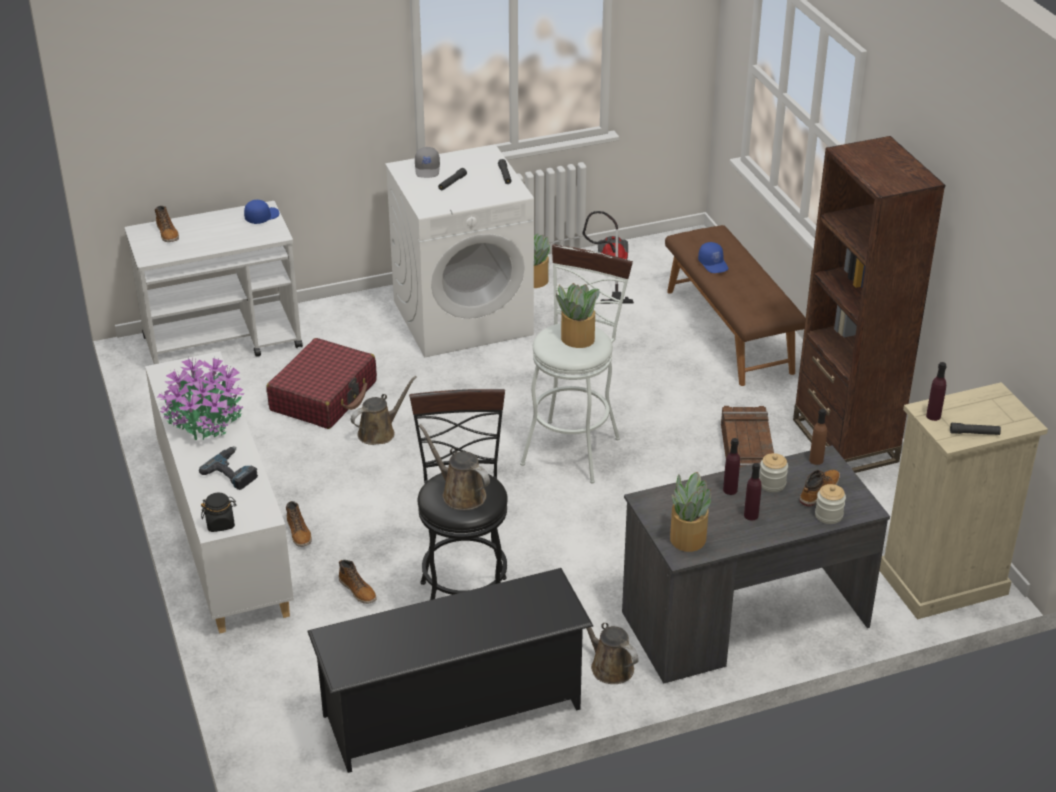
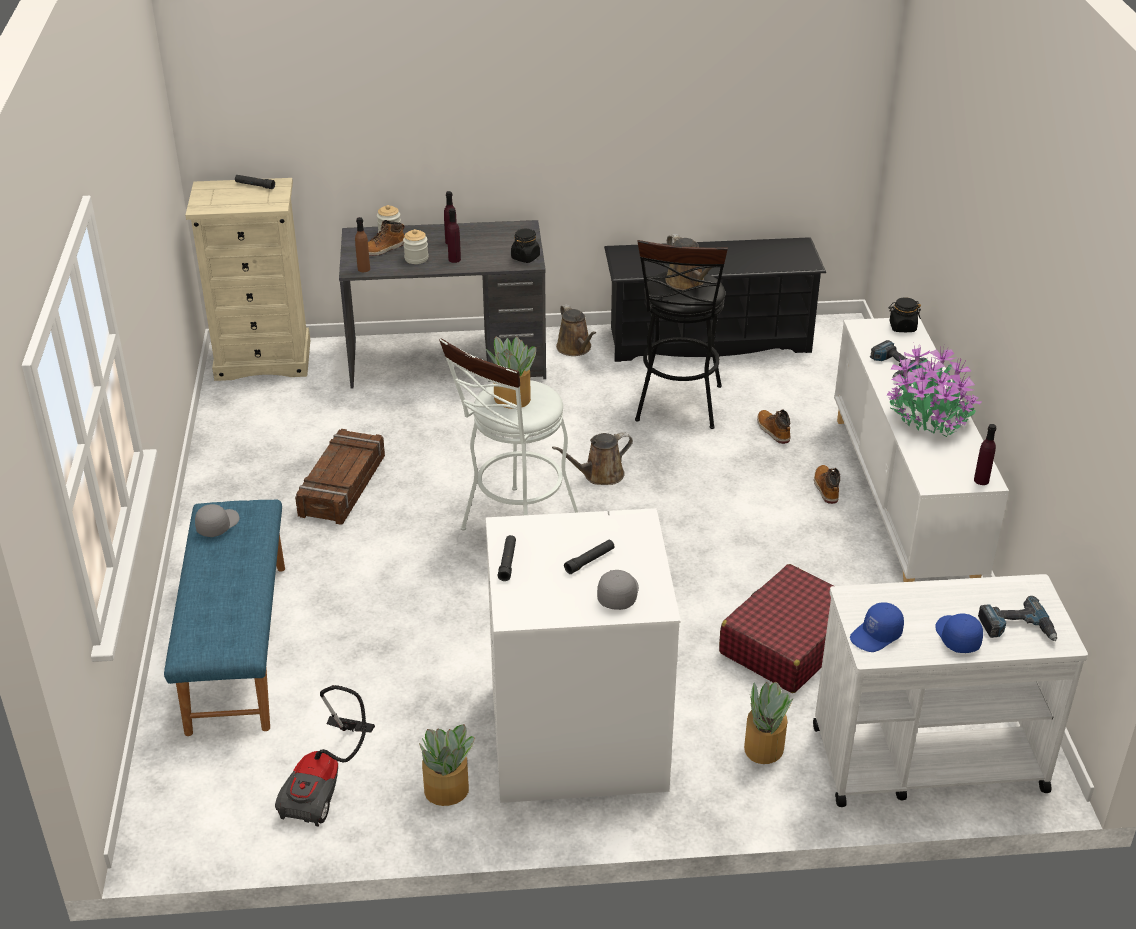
camera: 165 degrees left, 0 degrees up
boot [155,206,179,242] -> power drill [978,596,1057,641]
brown watering can [351,376,417,445] -> brown watering can moved to [552,432,633,485]
brown bench [665,225,806,386] -> blue bench [164,500,285,736]
potted plant [670,472,711,552] -> potted plant moved to [744,682,793,764]
blue cap [698,242,729,273] -> blue cap moved to [935,614,983,653]
brown bookcase [793,136,945,473] -> none
purple bottle [926,362,947,421] -> purple bottle moved to [974,424,996,485]
none -> grey cap [195,504,239,537]
none -> black jar [511,229,540,263]

